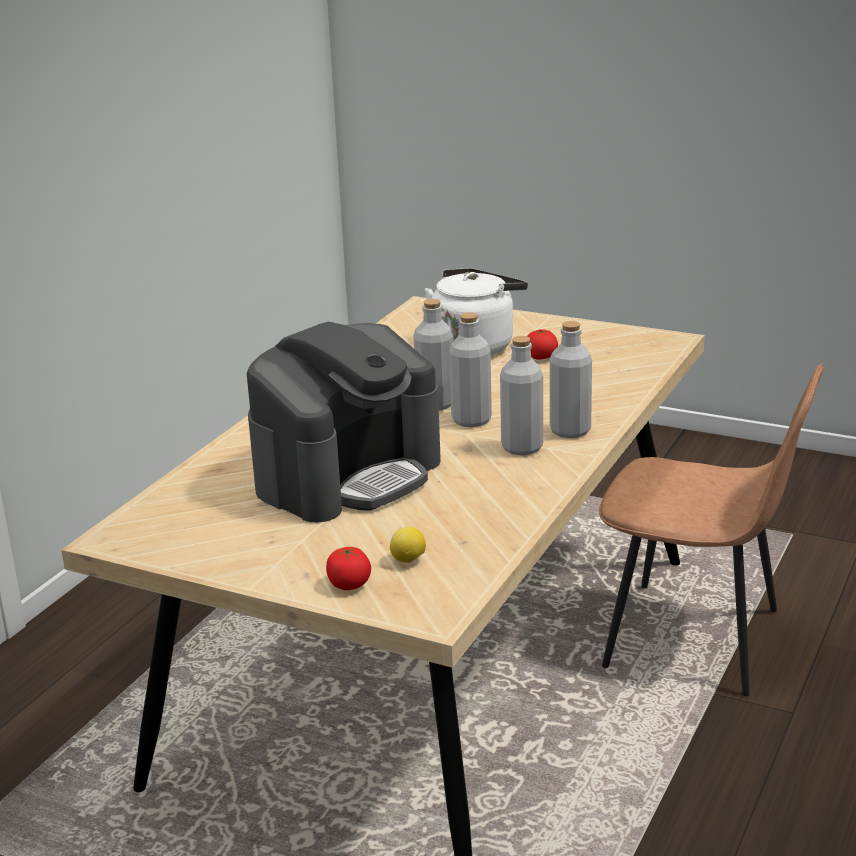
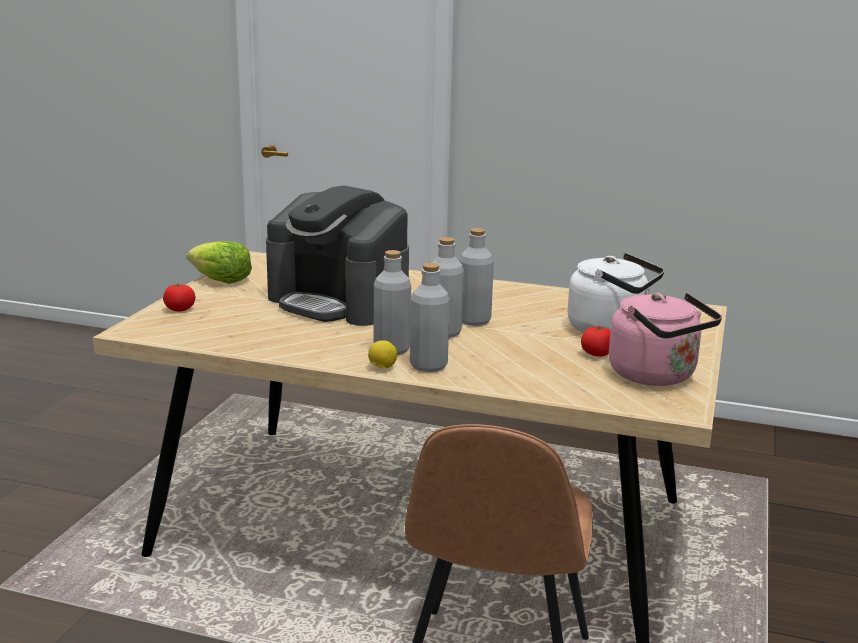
camera: 80 degrees right, 5 degrees down
lemon [390,527,426,563] -> lemon moved to [368,340,397,369]
none -> lettuce [187,241,252,284]
none -> pink kettle [609,293,722,386]

